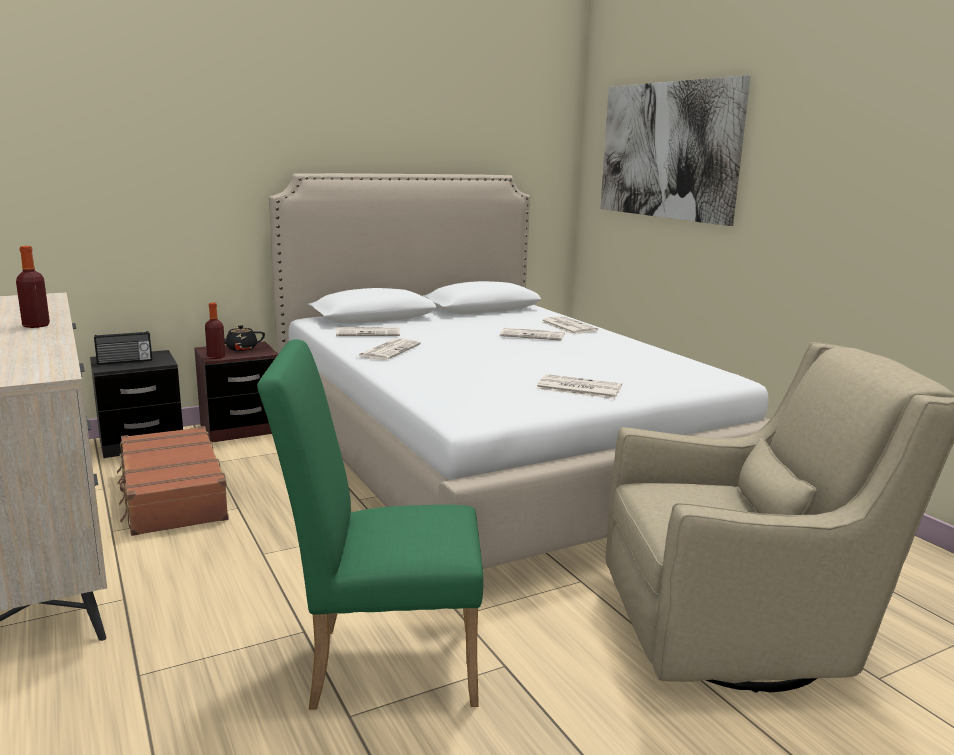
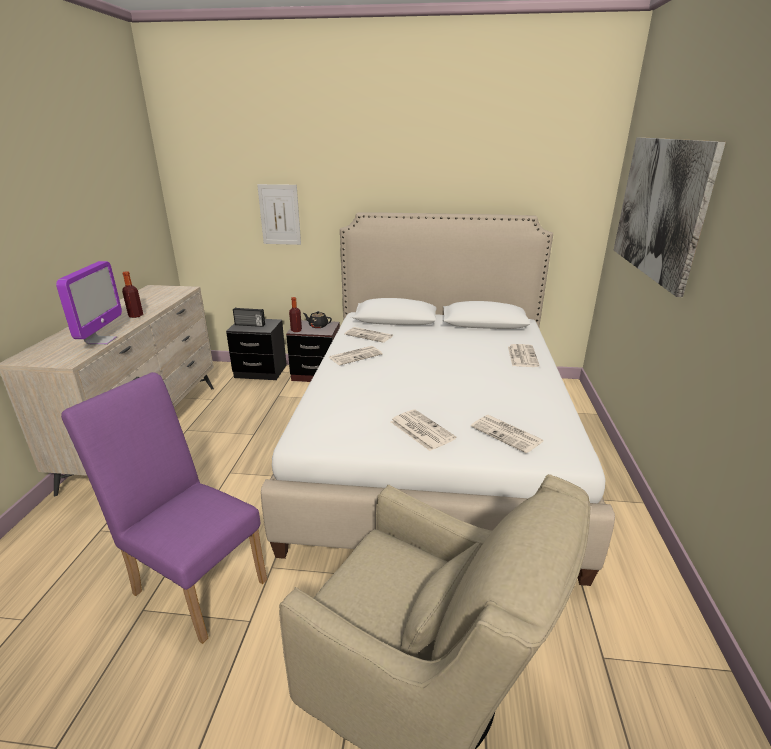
camera: 35 degrees right, 10 degrees up
brown suitcase [117,426,229,536] -> none
green chair [257,340,483,710] -> purple chair [61,372,267,644]
newspaper [500,328,565,341] -> newspaper moved to [471,415,544,453]
none -> monitor [56,261,122,345]
none -> picture [257,184,301,245]

